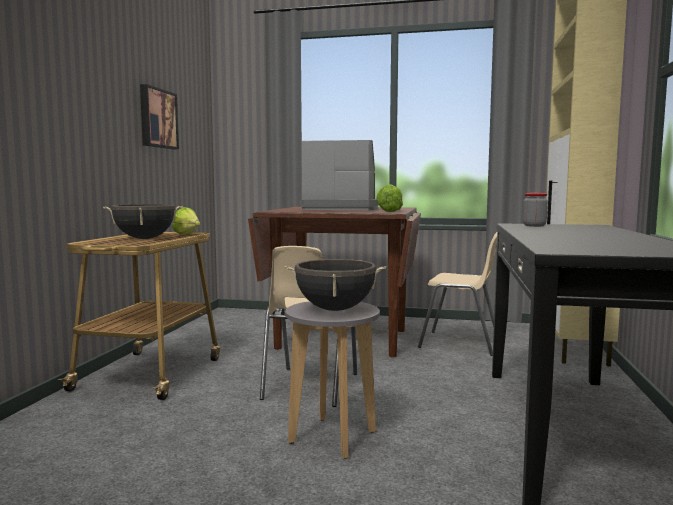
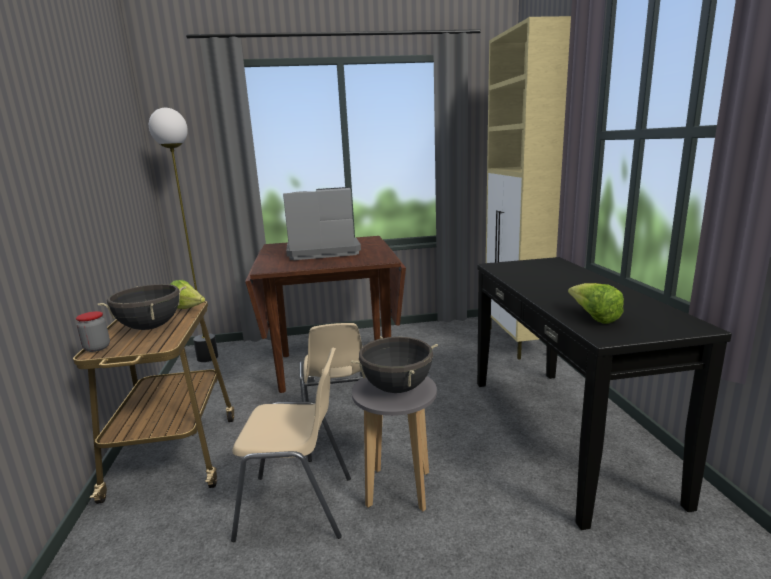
camera: 20 degrees left, 10 degrees up
picture [140,84,179,149] -> none
lettuce [376,184,403,212] -> lettuce moved to [568,283,624,324]
beige chair [418,232,497,356] -> beige chair moved to [231,348,351,542]
jar [523,193,548,227] -> jar moved to [76,311,110,352]
none -> floor lamp [149,108,218,362]

